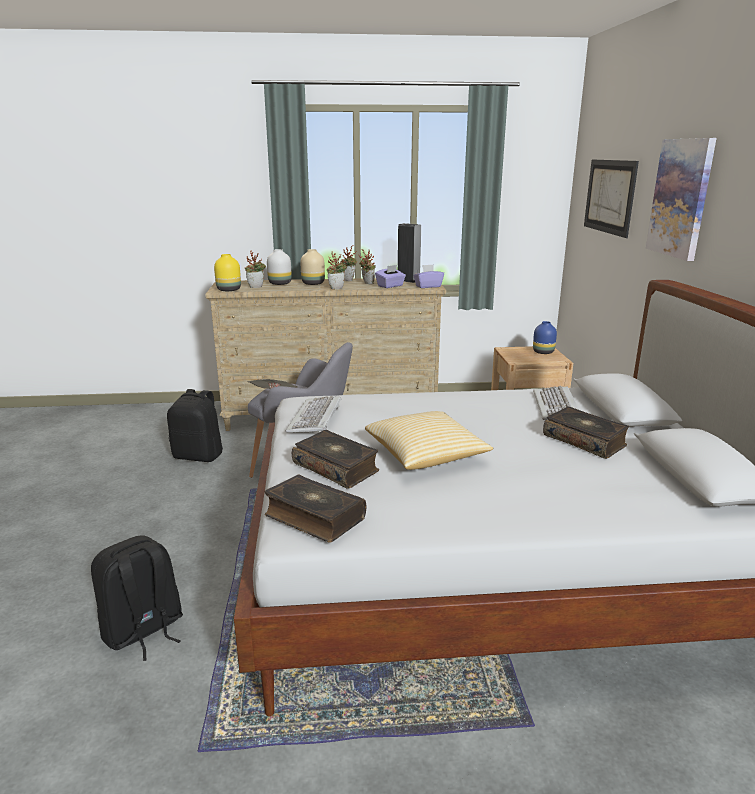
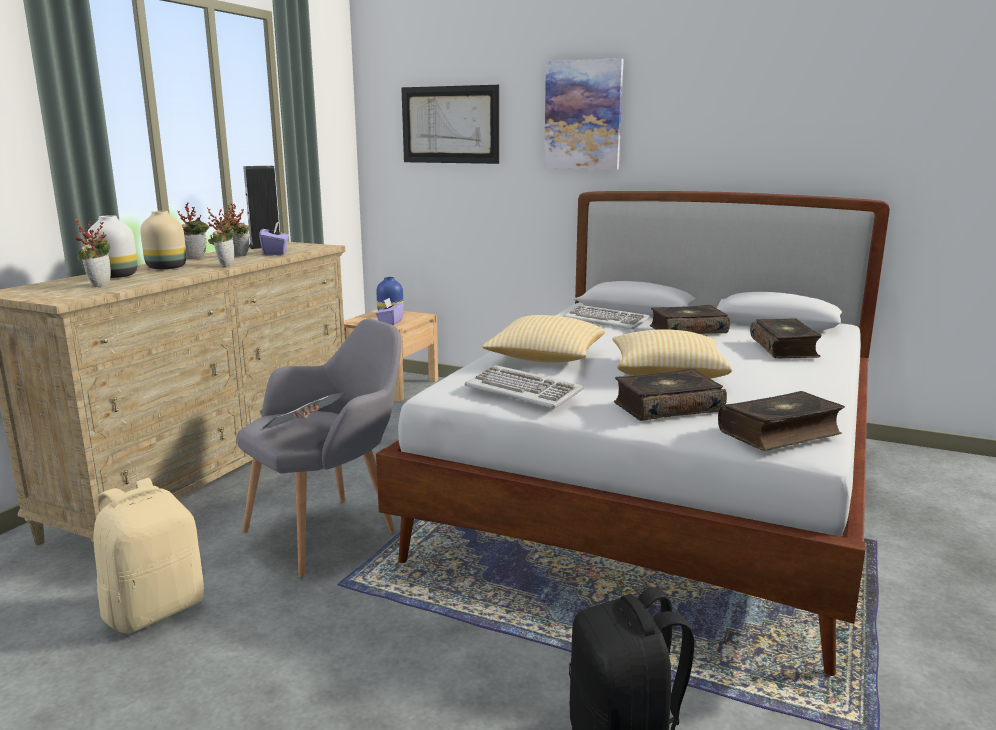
camera: 60 degrees left, 5 degrees down
black backpack [167,389,223,462] -> beige backpack [94,478,204,633]
yellow vase [214,254,241,291] -> none
purple tissue box [413,264,444,288] -> purple tissue box moved to [376,298,404,325]
none -> pillow [482,315,605,363]
none -> book [750,318,822,358]

